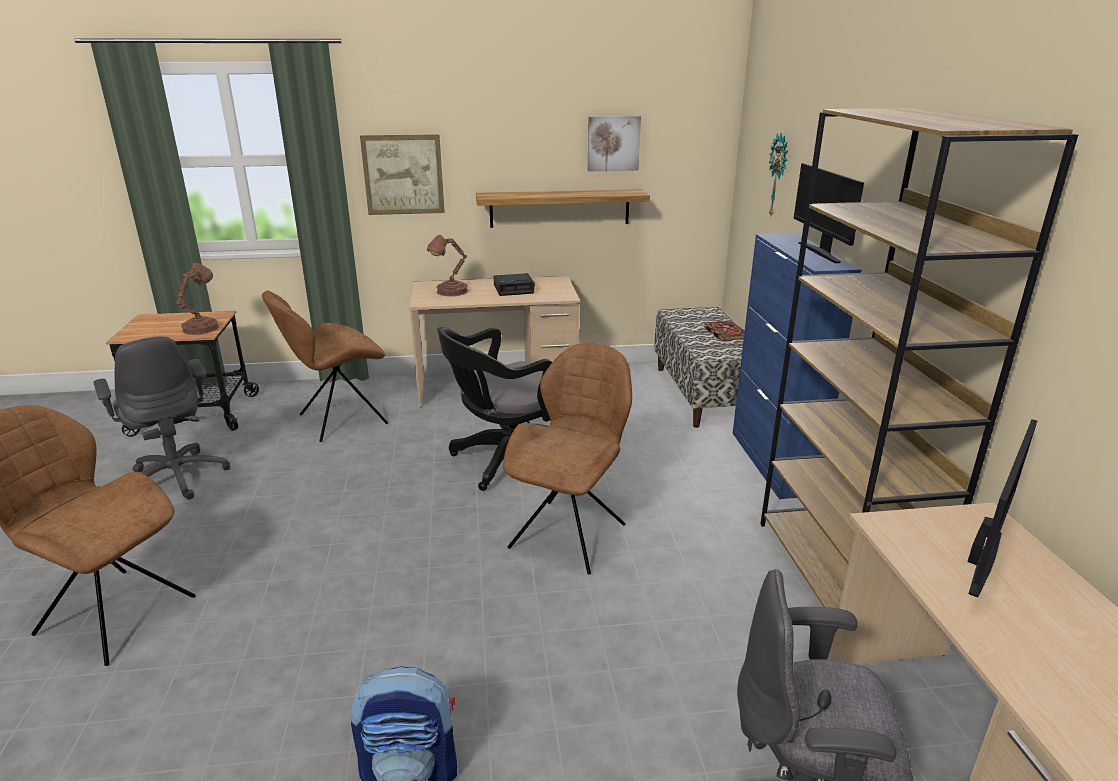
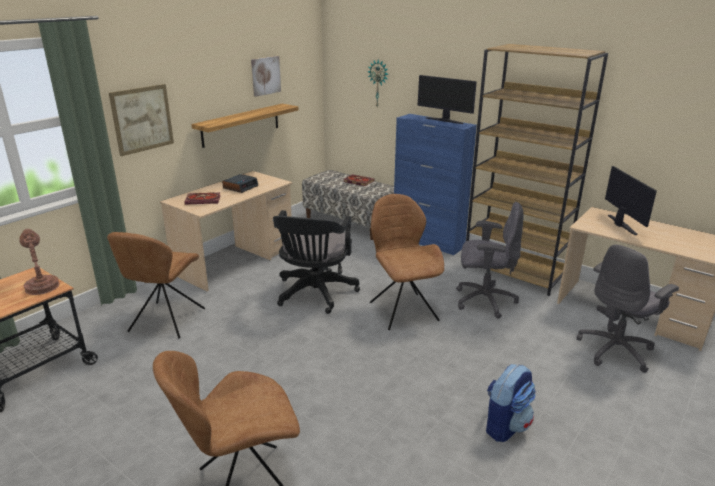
camera: 45 degrees left, 0 degrees up
grey office chair [93,336,230,499] -> grey office chair moved to [456,202,524,319]
brown table lamp [427,235,468,296] -> book [185,192,221,205]

